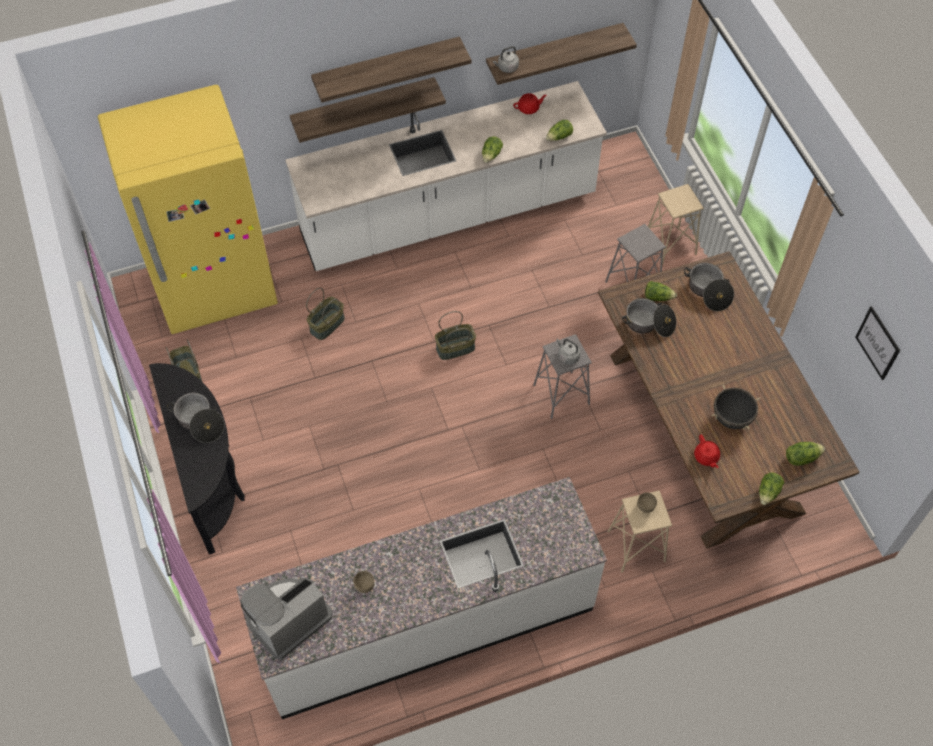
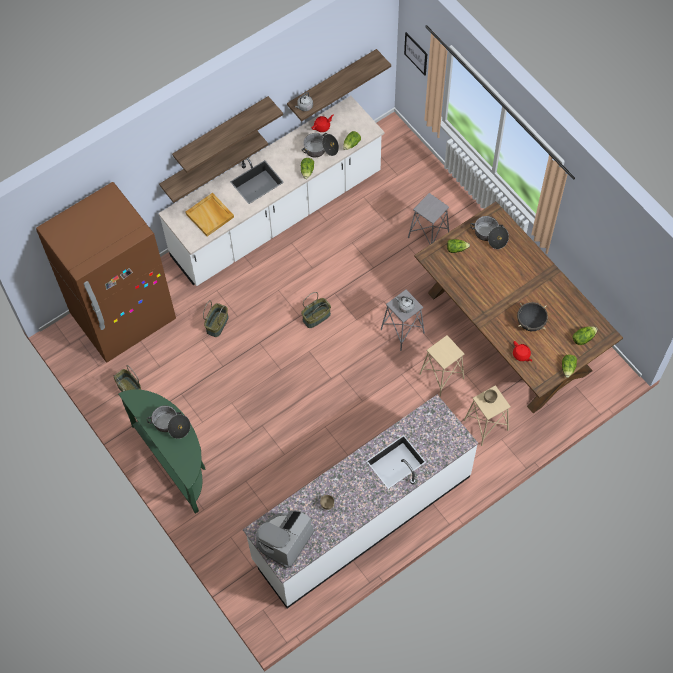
camera: 15 degrees left, 5 degrees up
yellow fridge [98,85,278,334] -> brown fridge [36,182,176,363]
black console table [149,363,245,554] -> green console table [118,389,206,514]
cooking pot [622,298,676,337] -> cooking pot moved to [301,133,339,157]
beige stool [648,184,704,266] -> beige stool moved to [420,335,464,397]
picture [855,306,900,380] -> picture moved to [404,32,427,76]
none -> beige tray [185,193,234,236]

